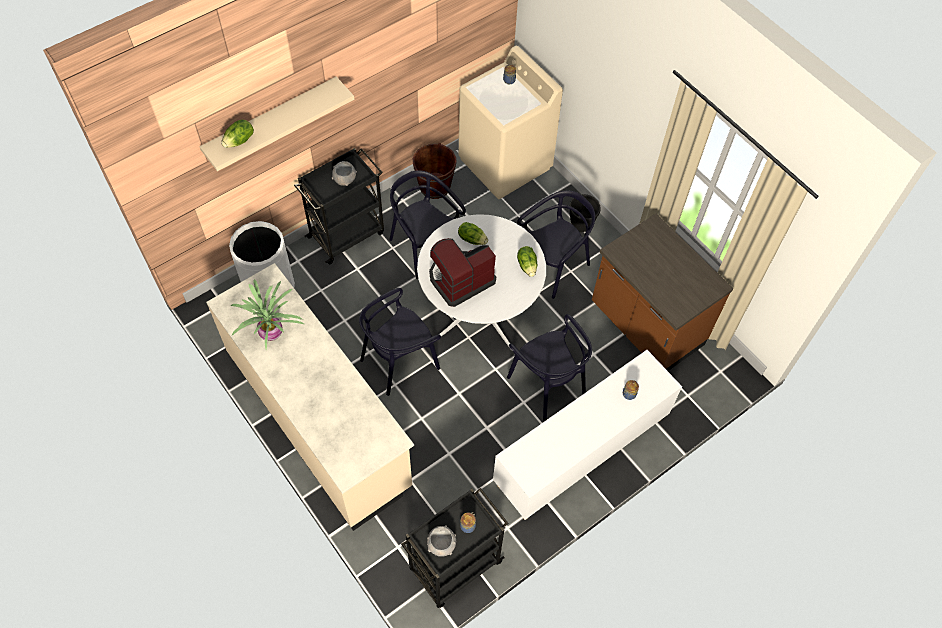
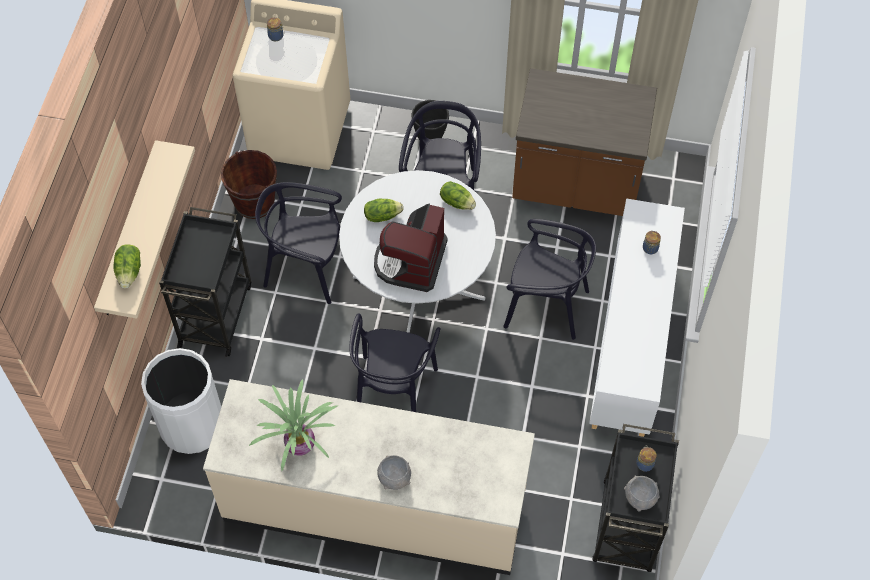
camera: 40 degrees left, 0 degrees up
grey bowl [332,161,357,186] -> grey bowl moved to [377,455,411,490]

